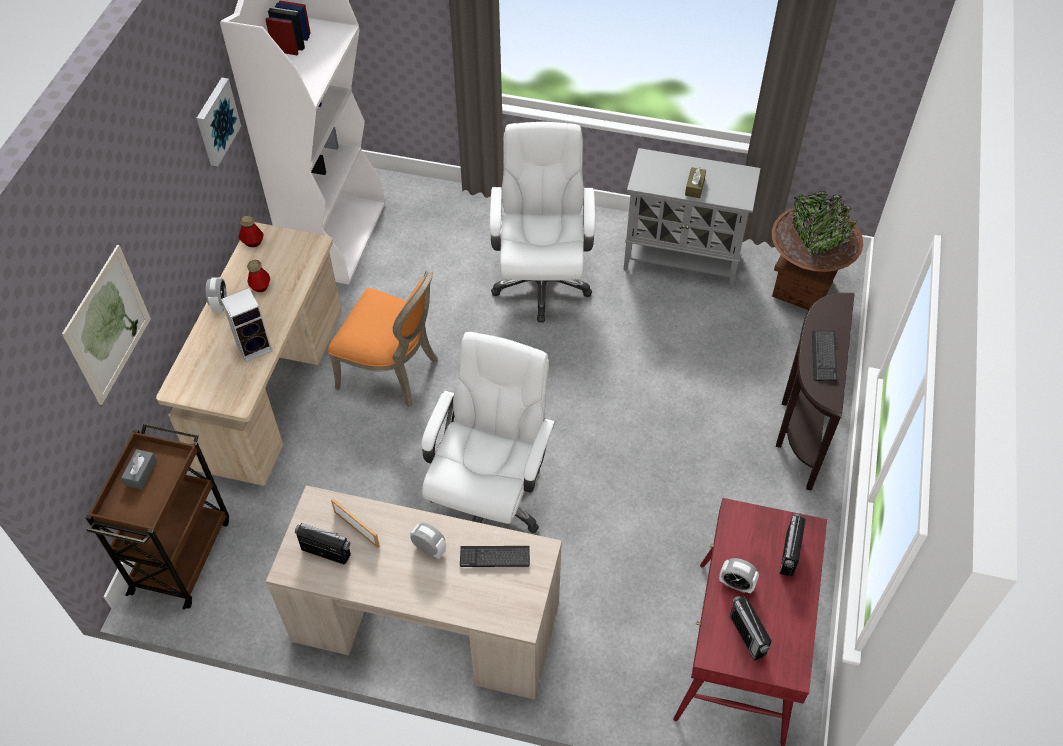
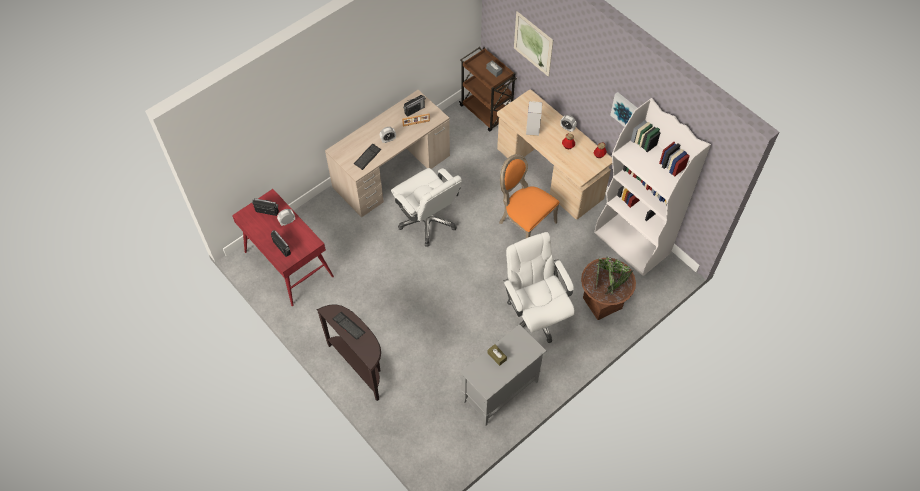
camera: 125 degrees right, 5 degrees up
orange chair [328,271,438,407] -> orange chair turned 75 degrees clockwise [499,154,560,238]
white office chair [490,122,595,323] -> white office chair turned 150 degrees counterclockwise [503,232,575,343]
brown planter [772,191,863,310] -> brown planter moved to [581,257,636,320]

